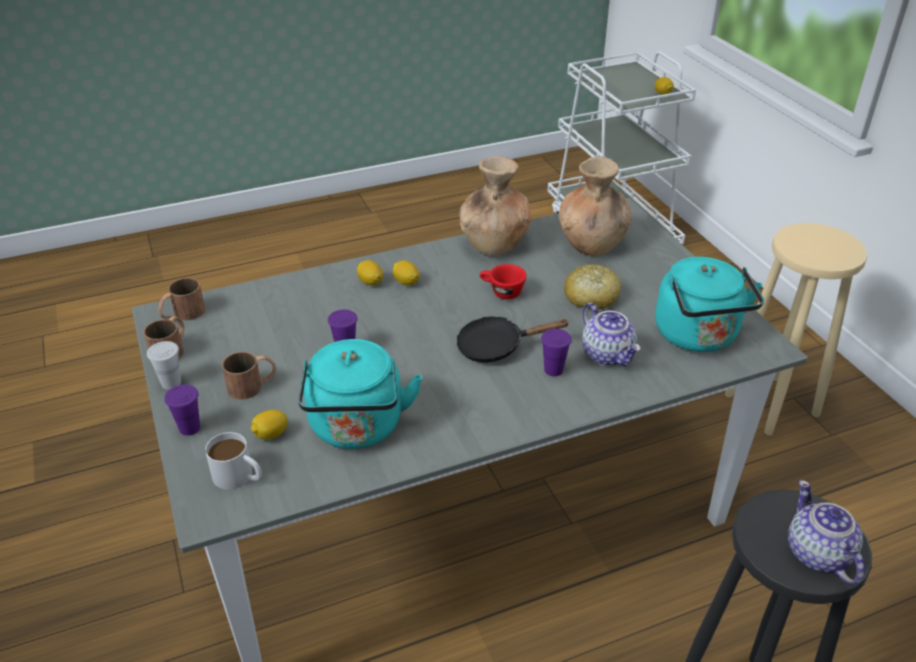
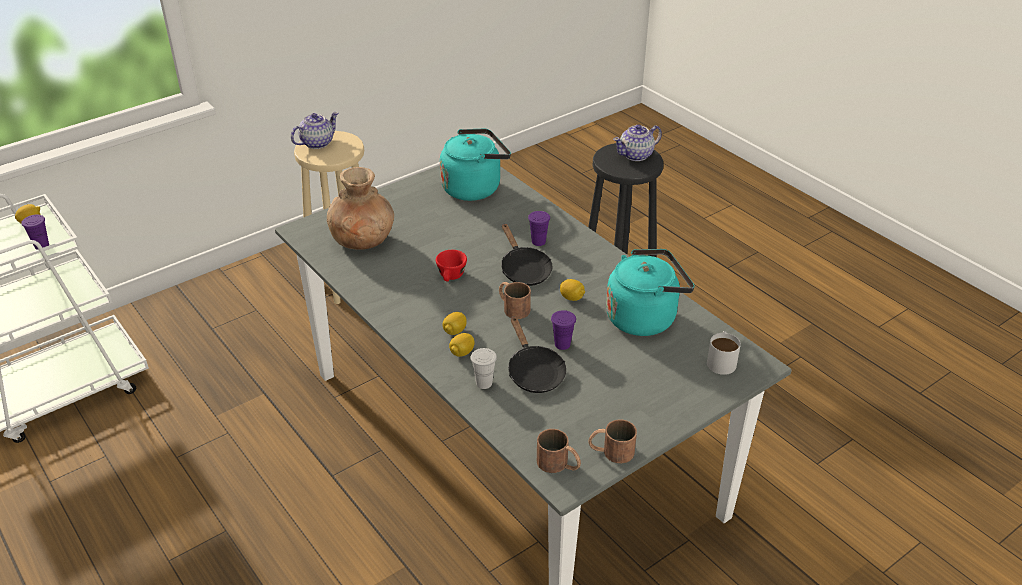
camera: 105 degrees left, 0 degrees up
white cup [147,341,181,390] -> white cup moved to [471,348,497,389]
purple cup [164,385,200,436] -> purple cup moved to [21,215,49,250]
brown mug [222,352,276,400] -> brown mug moved to [499,282,531,319]
lemon [251,410,287,440] -> lemon moved to [560,279,585,301]
brown vase [459,157,531,256] -> none
bread [564,264,621,309] -> none
teapot [582,302,641,366] -> teapot moved to [291,112,338,149]
none -> black frying pan [508,316,566,393]

